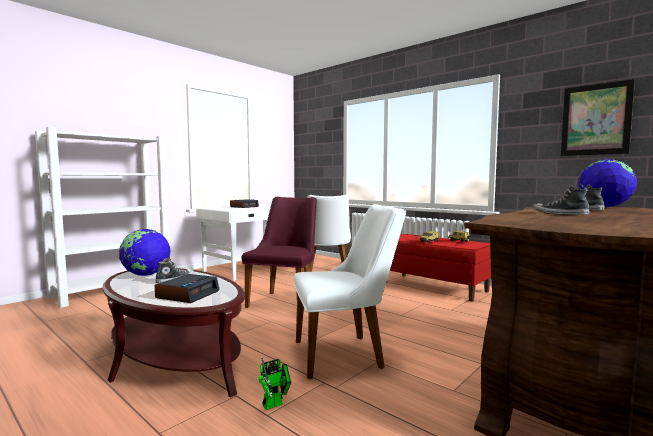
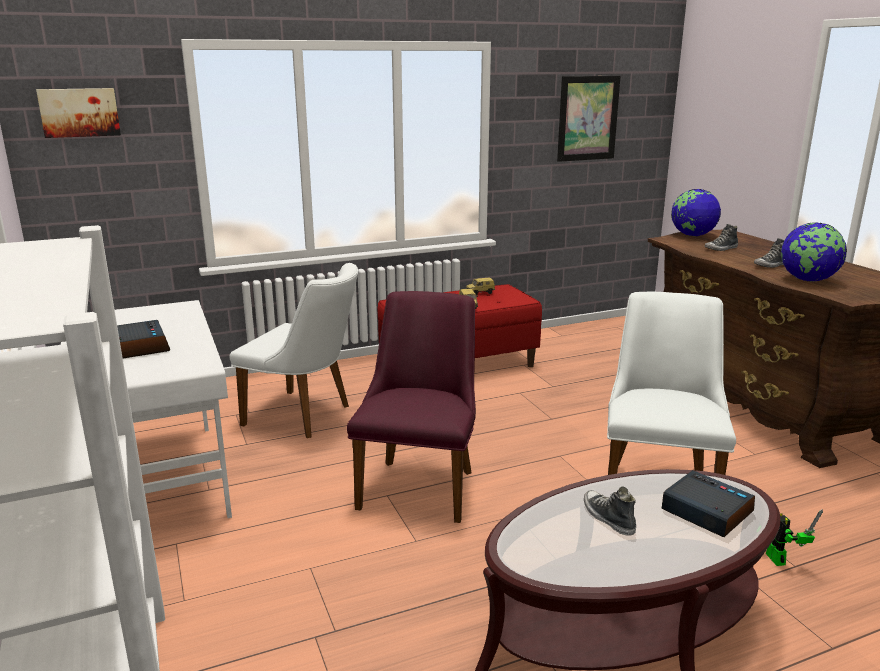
camera: 65 degrees left, 15 degrees up
globe [119,229,171,276] -> globe moved to [781,222,847,282]
purple chair [241,197,317,308] -> purple chair turned 60 degrees clockwise [347,291,476,523]
none -> picture [36,88,121,138]

